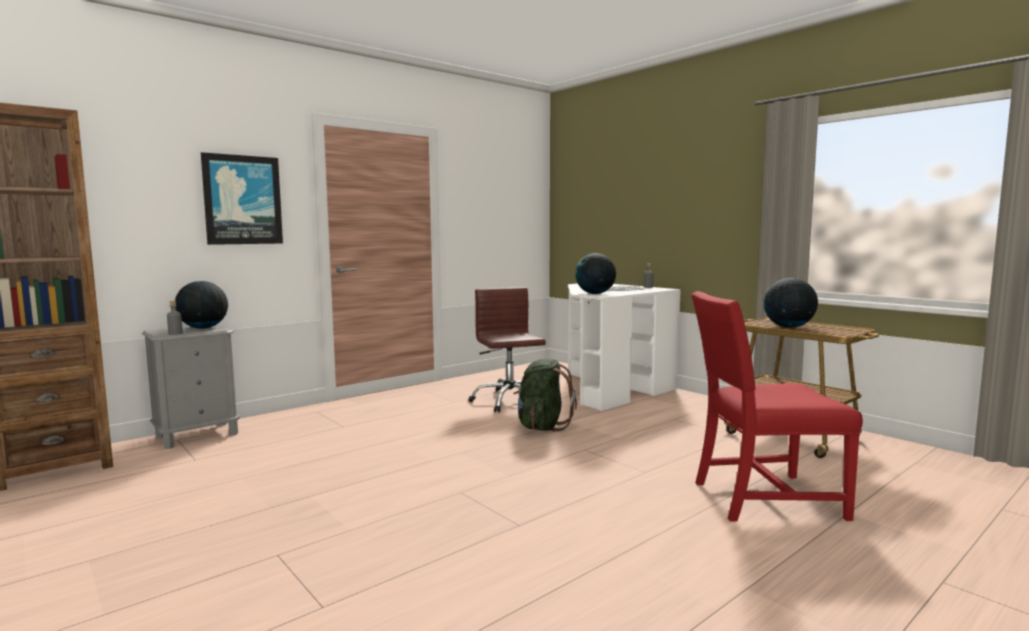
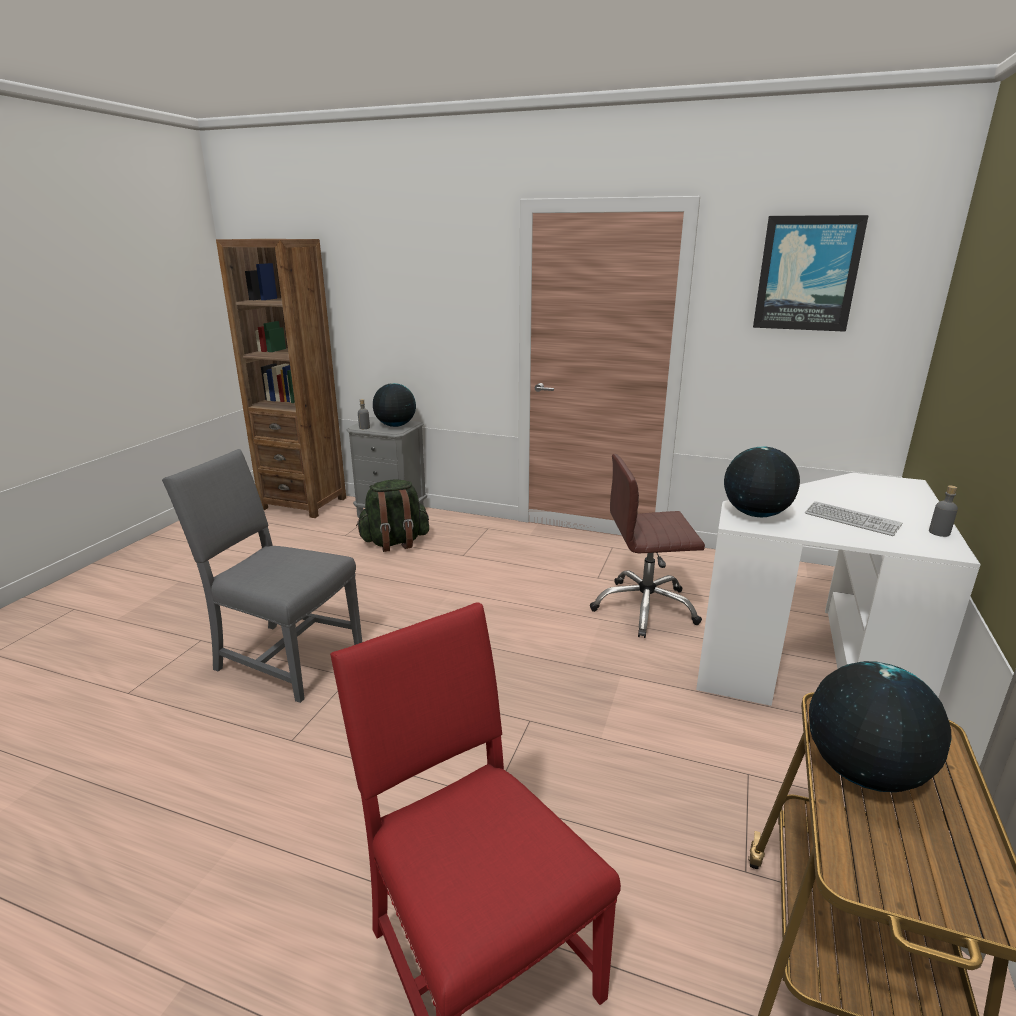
camera: 60 degrees right, 15 degrees up
picture [201,152,283,245] -> picture moved to [753,215,869,332]
brown office chair [469,287,546,412] -> brown office chair turned 135 degrees counterclockwise [590,454,705,638]
green backpack [513,359,577,432] -> green backpack moved to [356,480,429,552]
none -> grey chair [162,449,362,703]

